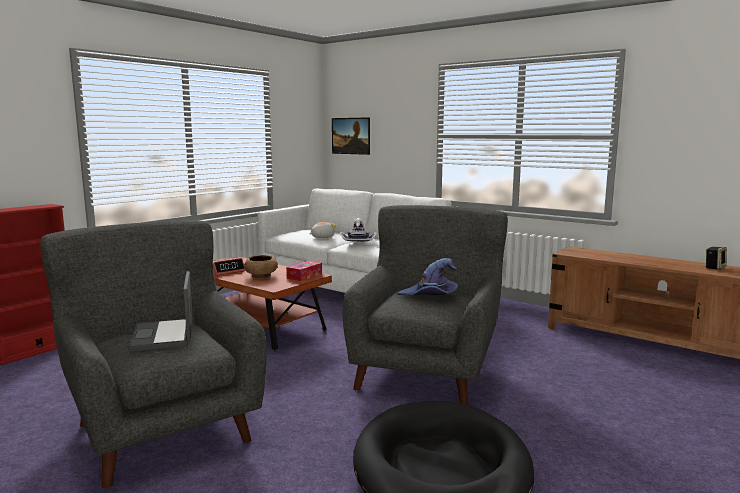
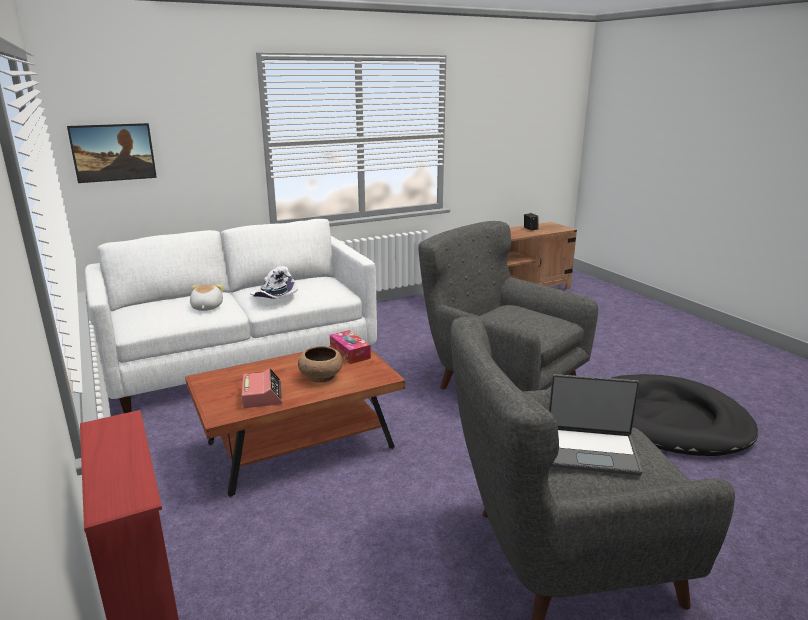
camera: 65 degrees left, 10 degrees up
purple hat [397,258,458,295] -> none

